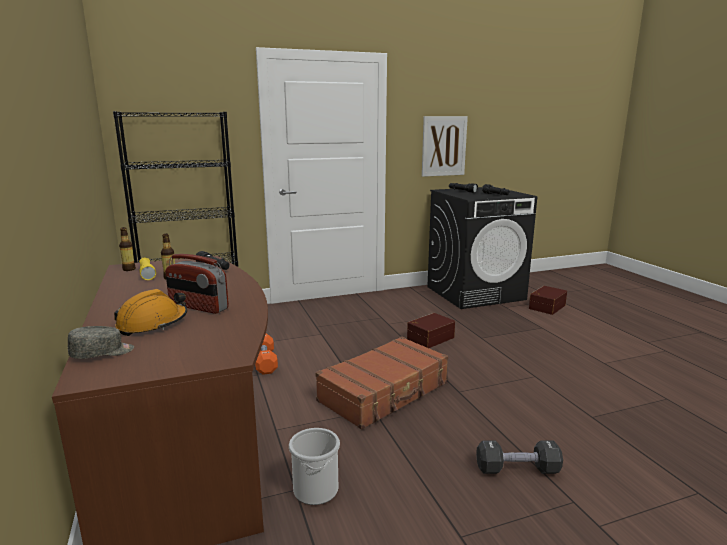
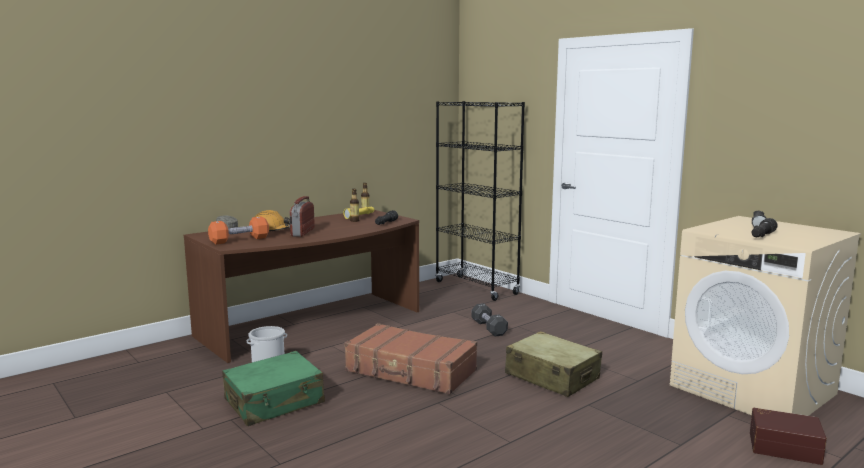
camera: 70 degrees right, 5 degrees down
orange dumbbell [255,333,278,375] -> orange dumbbell moved to [208,216,269,244]
brown storage box [407,313,455,348] -> beige suitcase [505,331,602,397]
picture [422,116,468,177] -> none
black washing machine [427,187,537,309] -> beige washing machine [670,216,861,416]
black dumbbell [476,440,563,474] -> black dumbbell moved to [472,303,508,337]
none -> green suitcase [222,351,325,426]

